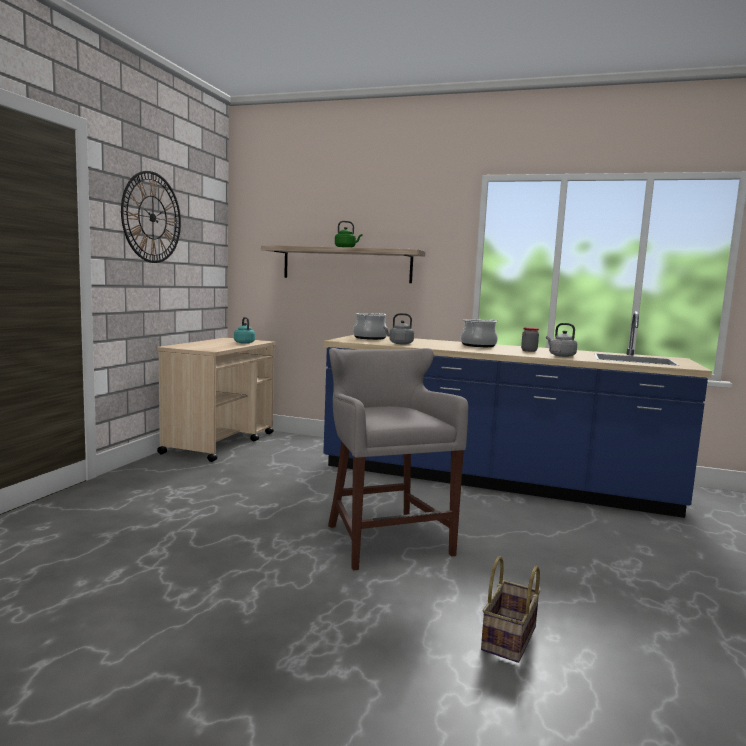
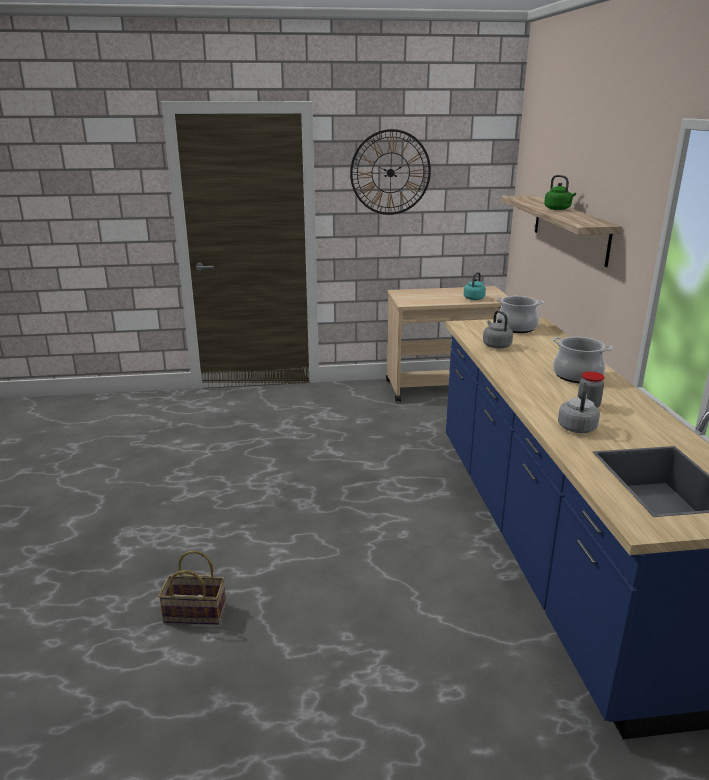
camera: 65 degrees right, 15 degrees up
grey stool [328,348,468,571] -> none

